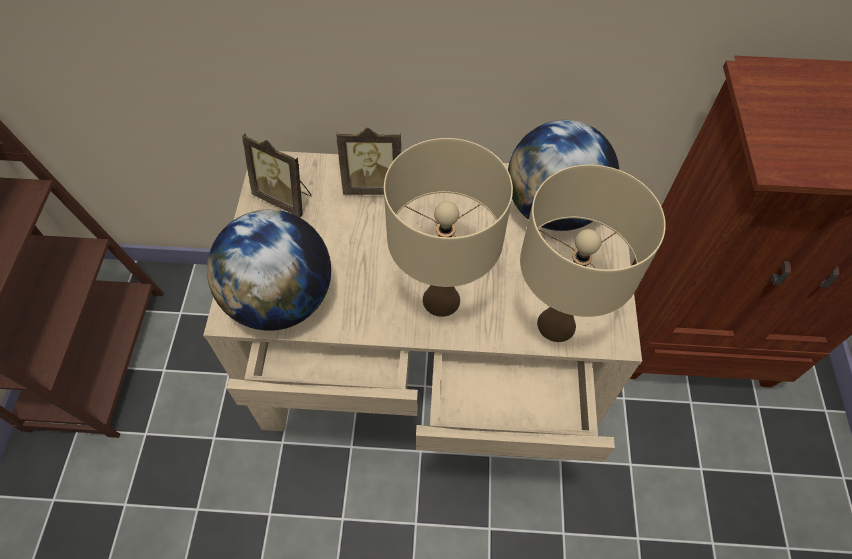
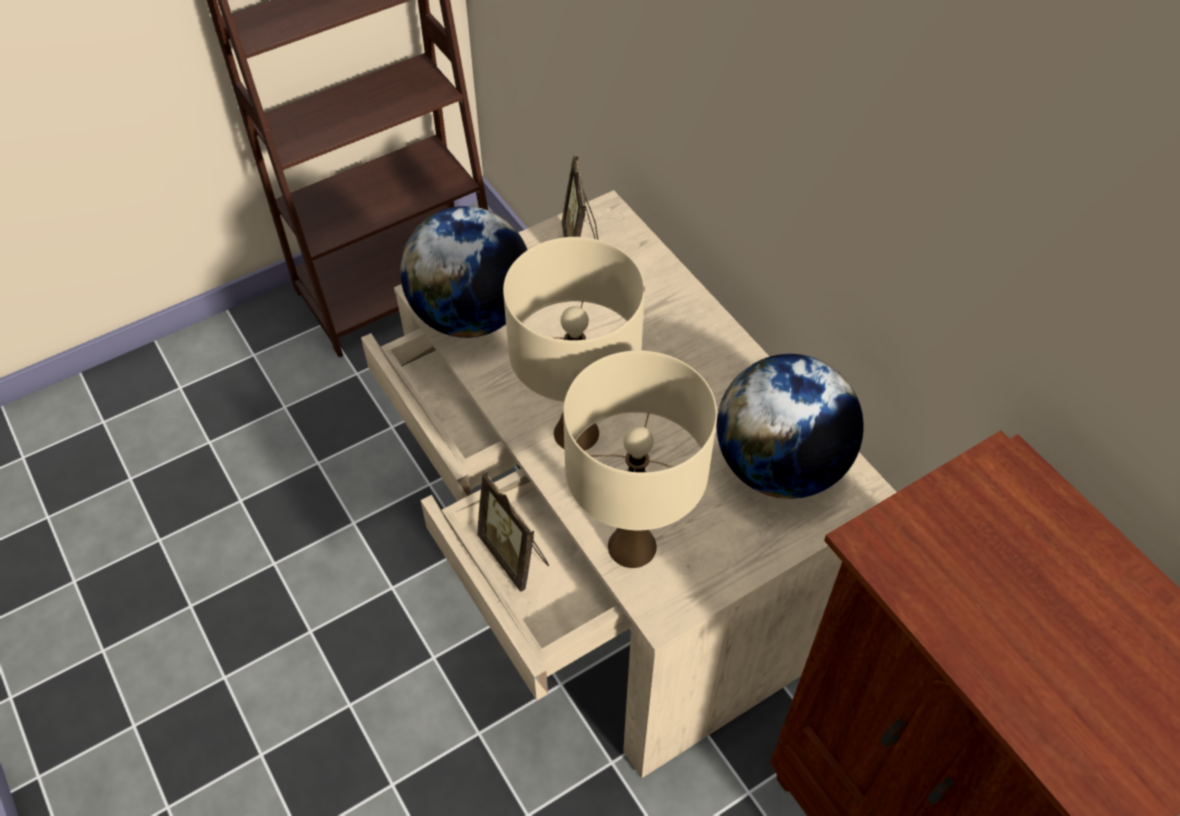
camera: 55 degrees right, 5 degrees down
picture frame [336,127,401,195] -> picture frame moved to [477,471,549,592]

